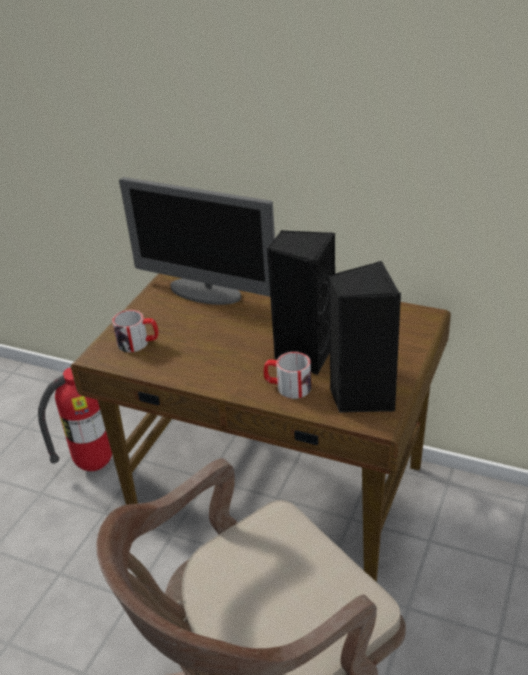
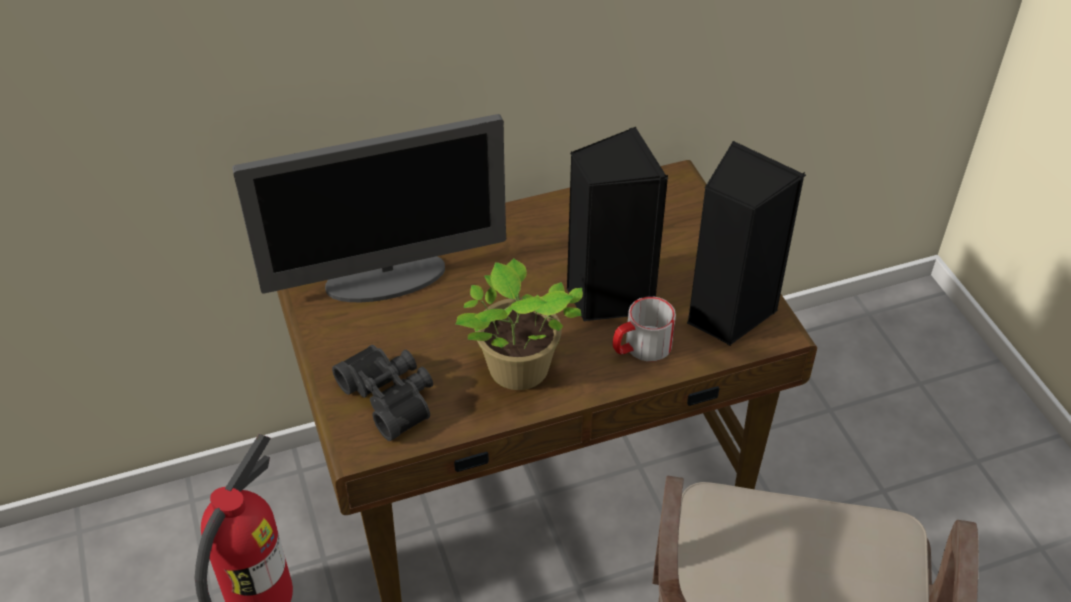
camera: 45 degrees left, 10 degrees up
mug [112,310,158,353] -> black binoculars [332,345,433,441]
none -> potted plant [455,258,583,390]

